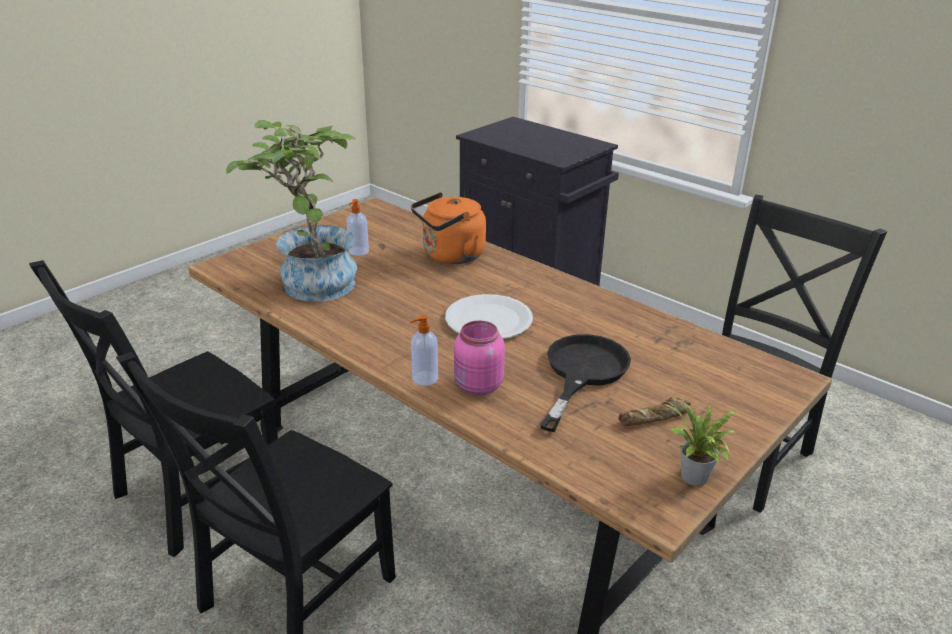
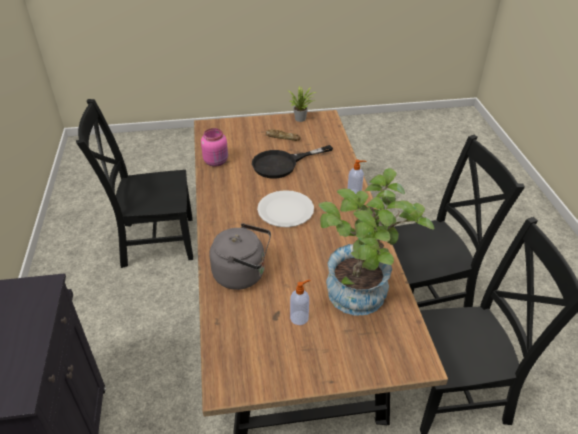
camera: 140 degrees left, 10 degrees up
orange kettle [411,192,486,264] -> grey kettle [209,223,271,290]
pink jar [454,320,505,396] -> pink jar moved to [201,128,228,167]

